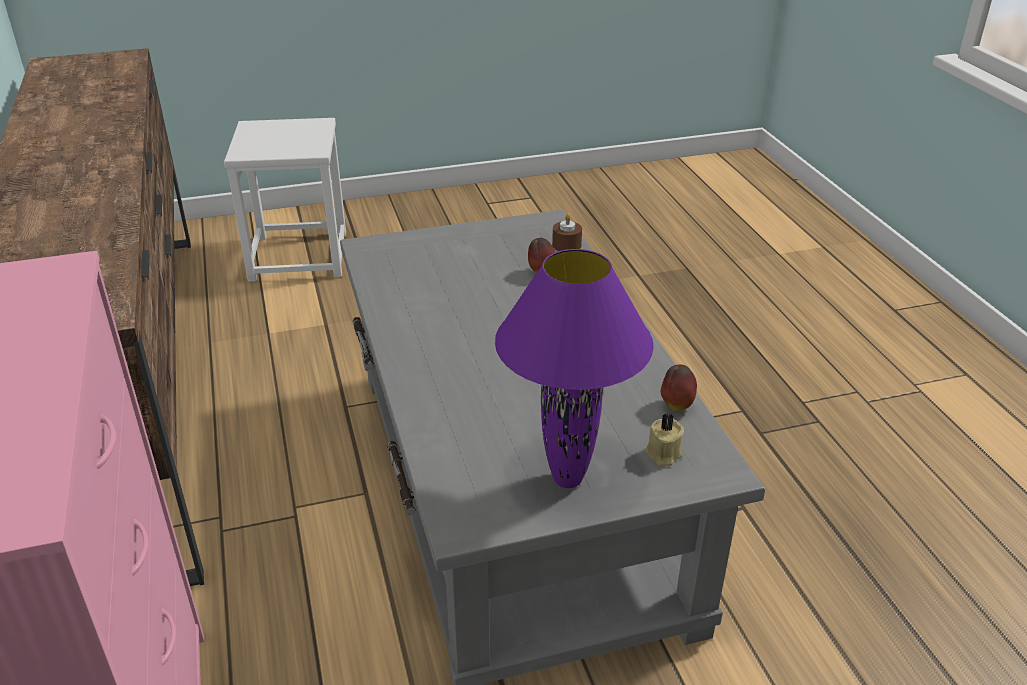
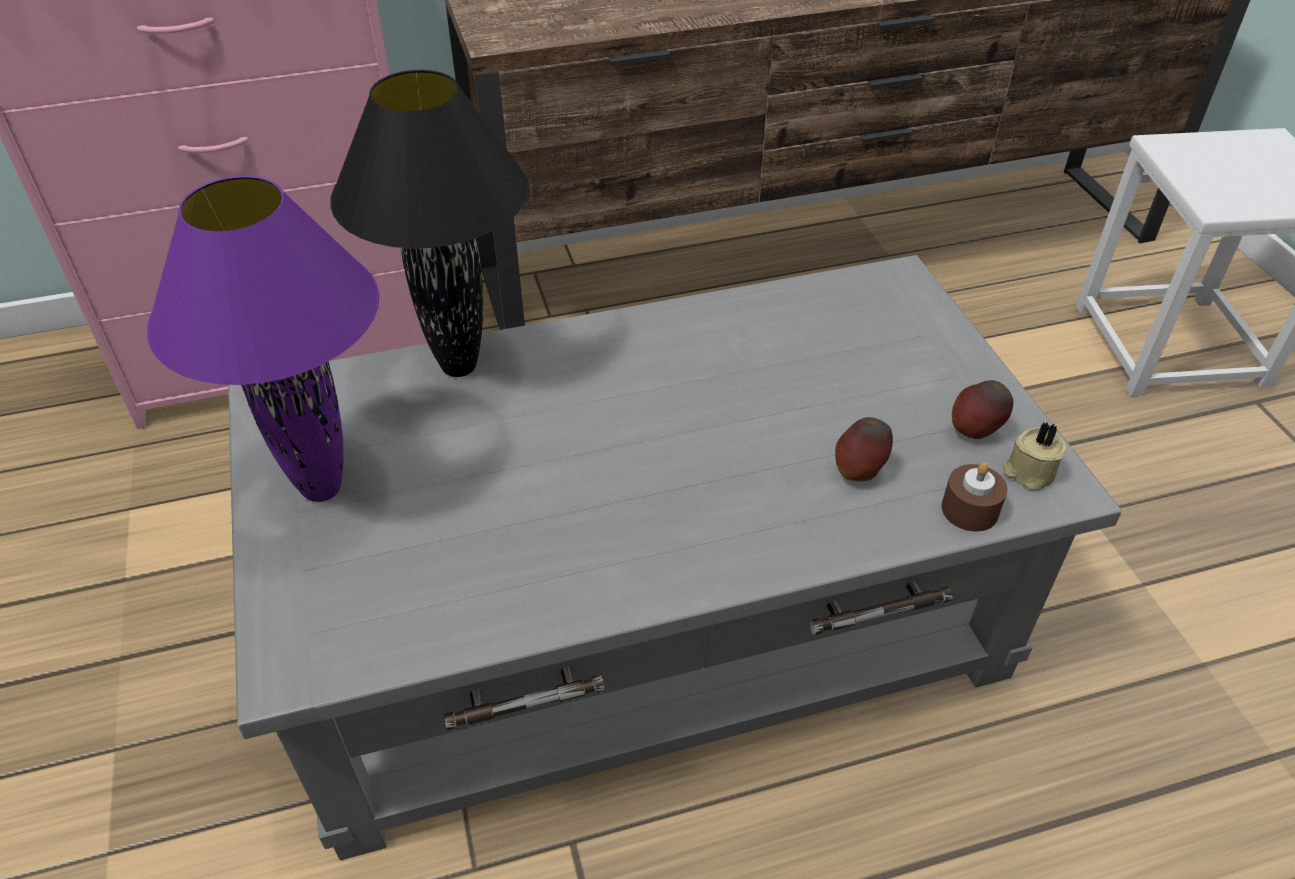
camera: 90 degrees right, 10 degrees up
beige candle [645,413,684,467] -> beige candle moved to [1003,422,1067,490]
apple [661,364,697,412] -> apple moved to [952,380,1013,439]
none -> black table lamp [330,70,529,377]

